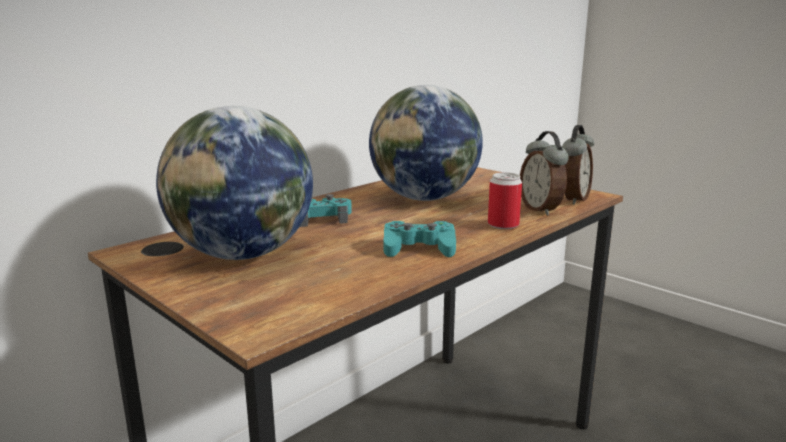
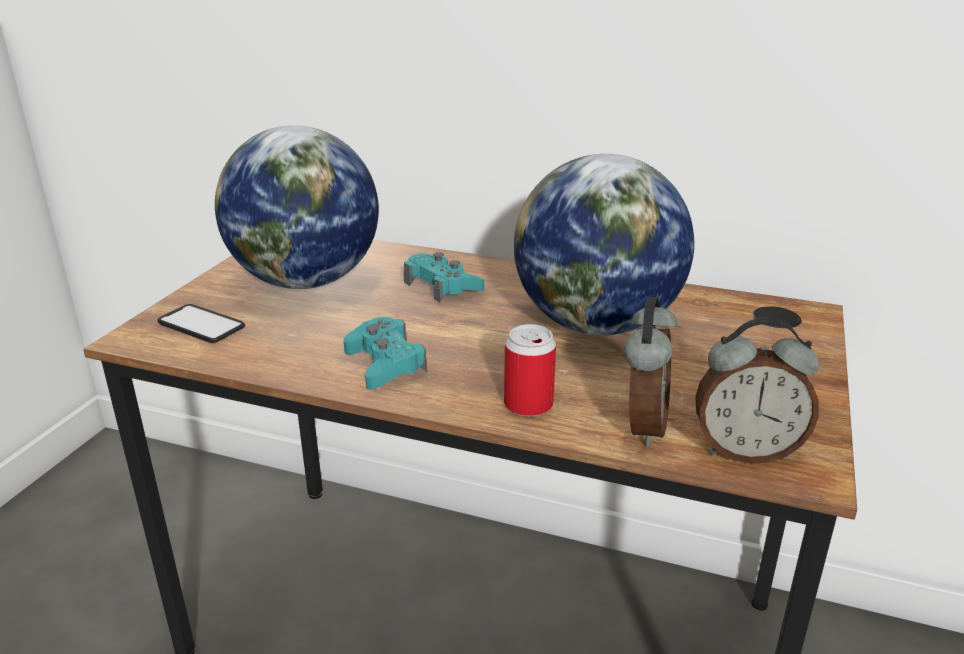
camera: 65 degrees right, 10 degrees up
alarm clock [520,131,569,216] -> alarm clock turned 150 degrees clockwise [624,297,677,447]
none -> phone [157,304,245,343]

